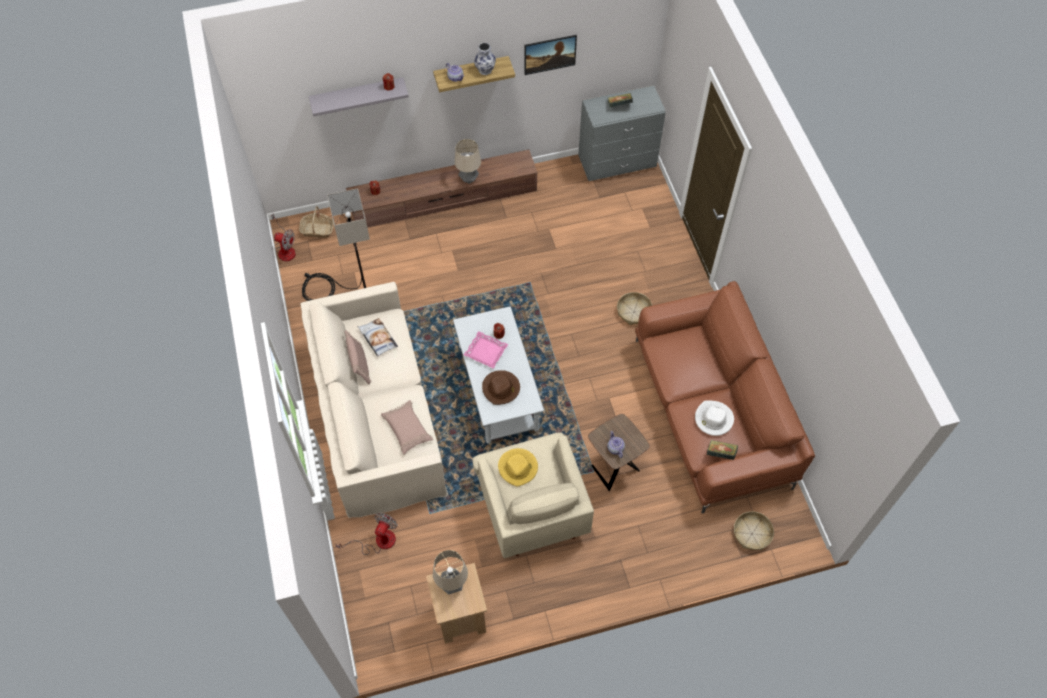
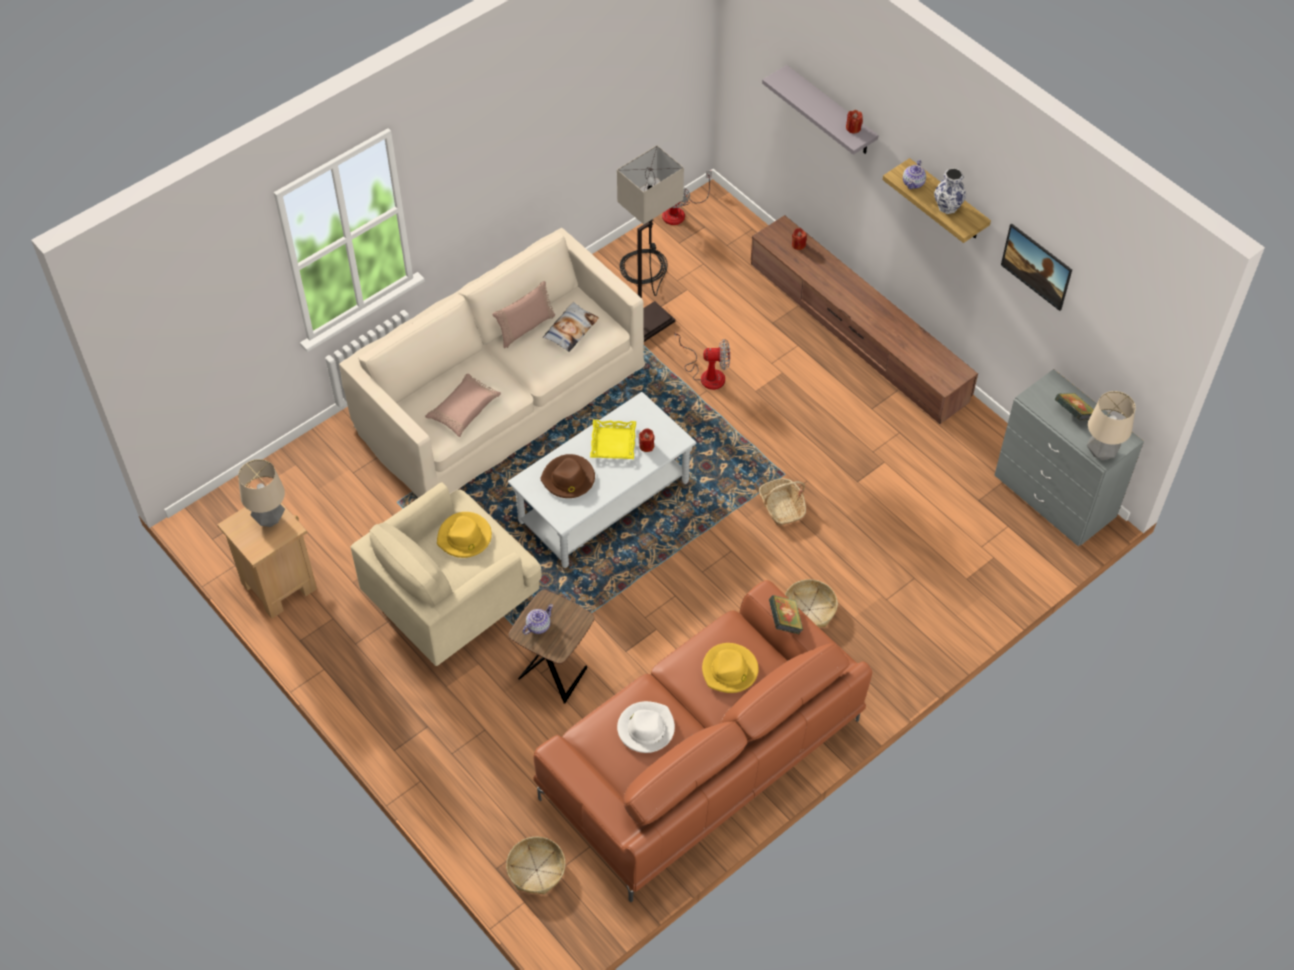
camera: 65 degrees right, 5 degrees down
basket [299,206,334,238] -> basket moved to [759,478,806,526]
fan [335,513,398,555] -> fan moved to [675,333,730,390]
table lamp [454,139,481,184] -> table lamp moved to [1087,391,1136,460]
pink tray [464,331,508,369] -> yellow tray [590,420,636,459]
book [707,440,738,460] -> book moved to [769,595,803,635]
none -> yellow hat [702,643,759,693]

